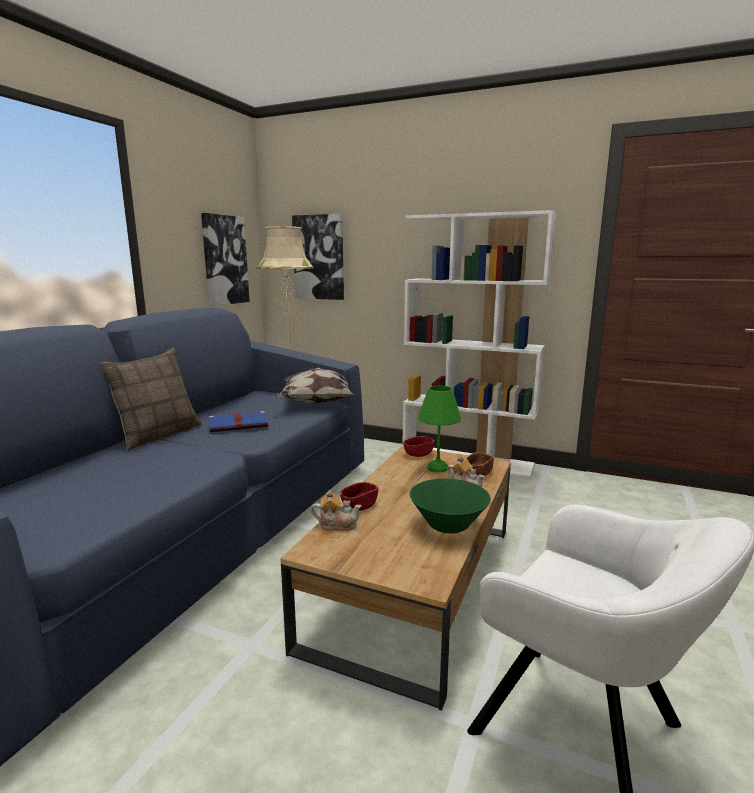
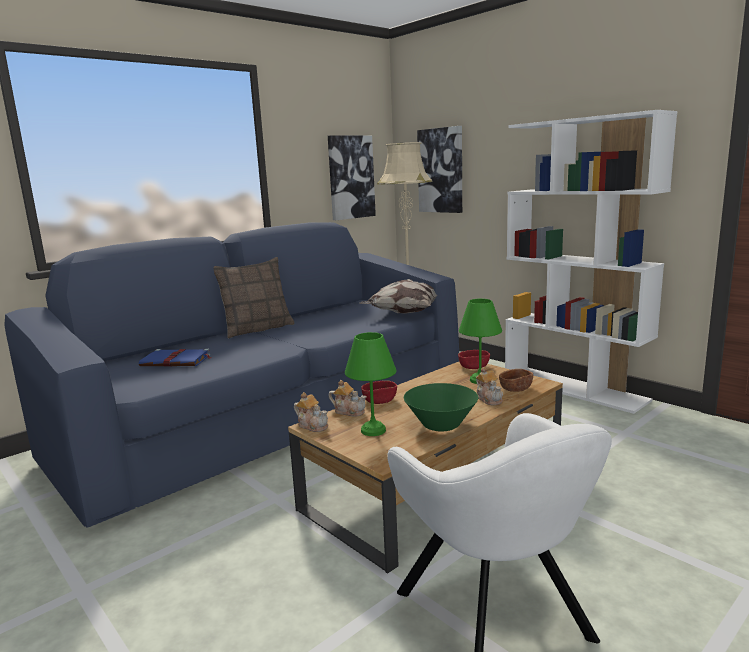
camera: 25 degrees right, 0 degrees up
blue book [209,411,270,432] -> blue book moved to [139,349,212,366]
none -> teapot [294,392,328,432]
none -> green table lamp [345,332,396,436]

